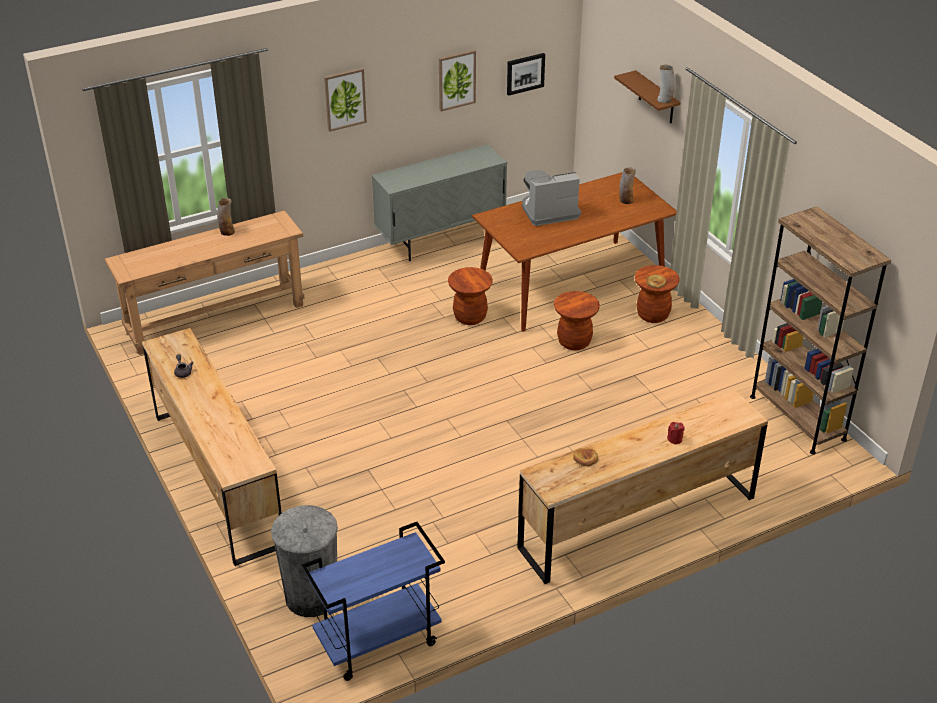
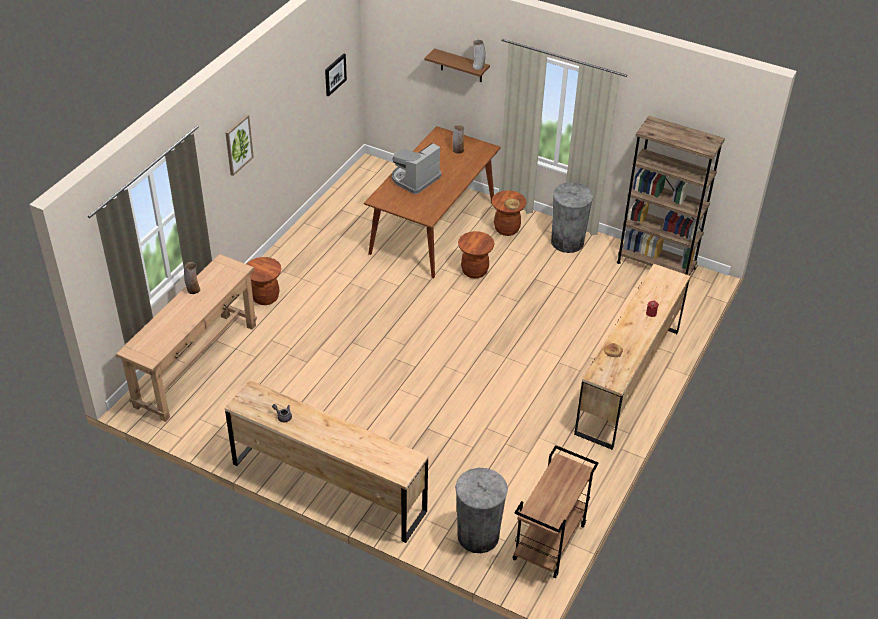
camera: 35 degrees left, 5 degrees up
blue cart [302,522,445,681] -> brown cart [512,445,599,578]
grey cabinet [372,144,507,261] -> none
picture [439,50,476,112] -> none
brown stool [448,267,493,325] -> brown stool moved to [247,257,281,305]
none -> grey trash can [551,182,593,253]

